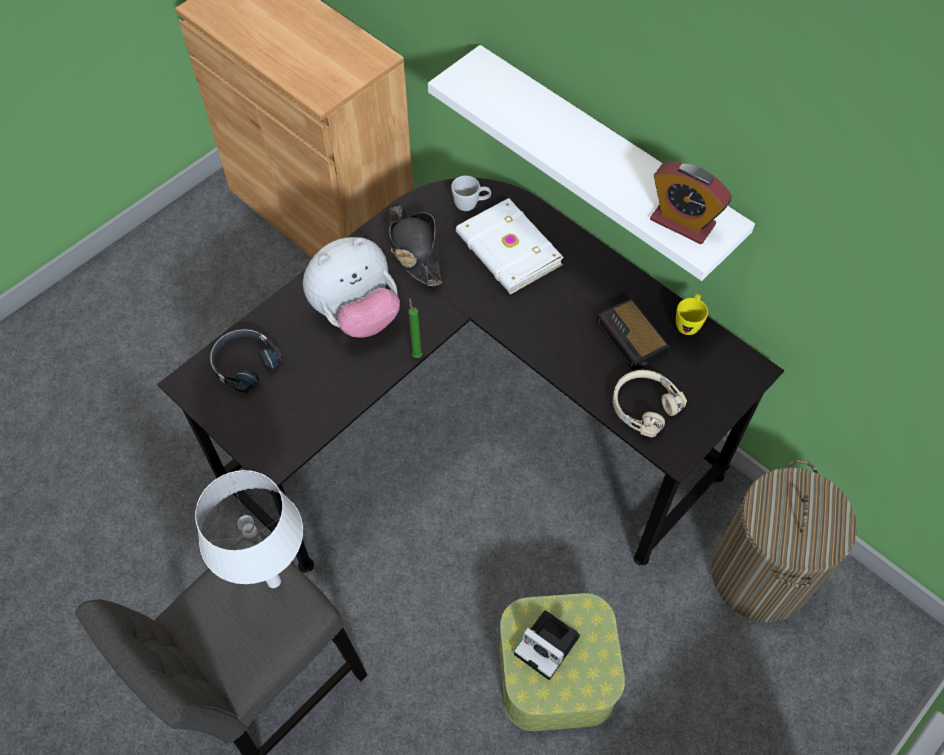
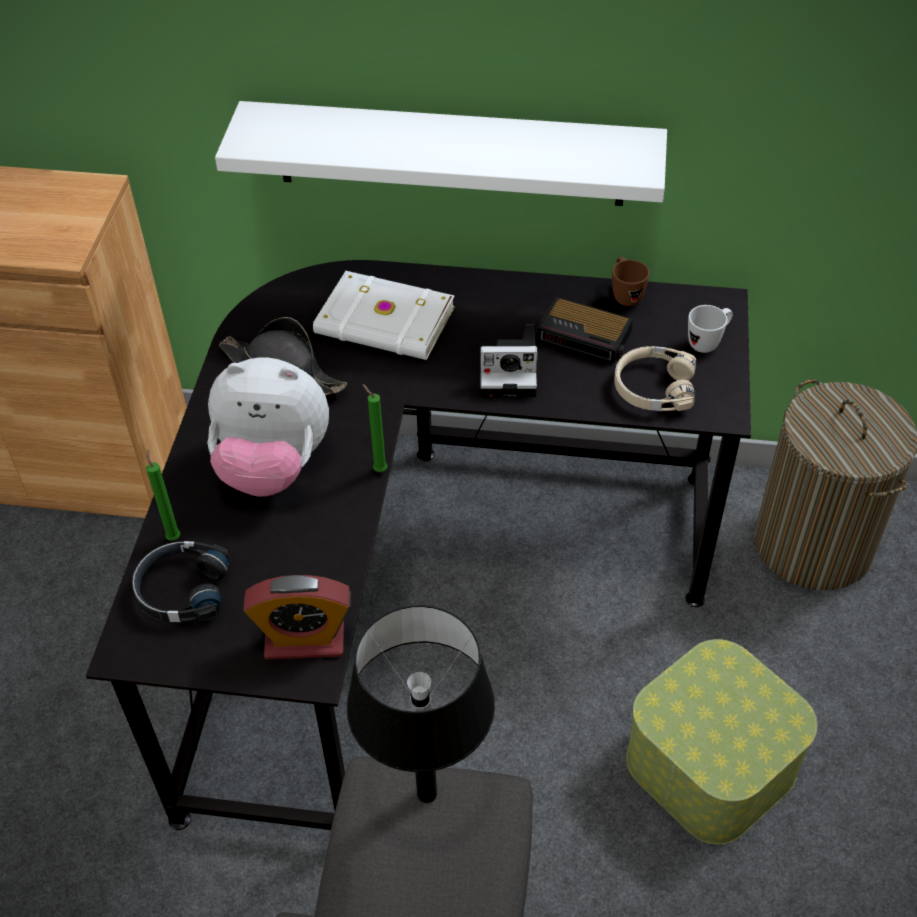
camera: 35 degrees left, 10 degrees down
white table lamp [195,470,303,588] -> black table lamp [347,605,495,803]
plush toy [303,237,400,338] -> plush toy turned 75 degrees clockwise [207,358,329,497]
white mug [451,176,491,211] -> white mug moved to [688,305,733,353]
camera [514,610,580,680] -> camera moved to [480,325,537,397]
alarm clock [650,162,732,244] -> alarm clock moved to [243,575,351,660]
yellow mug [676,294,708,335] -> brown mug [612,257,649,306]
none -> green candle [146,449,180,541]

